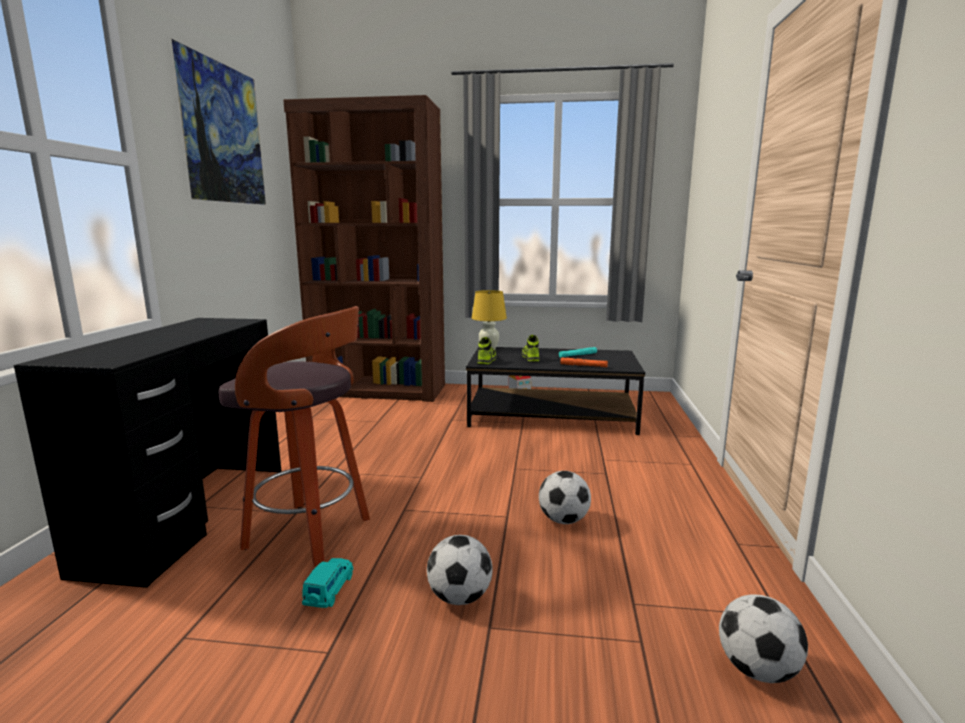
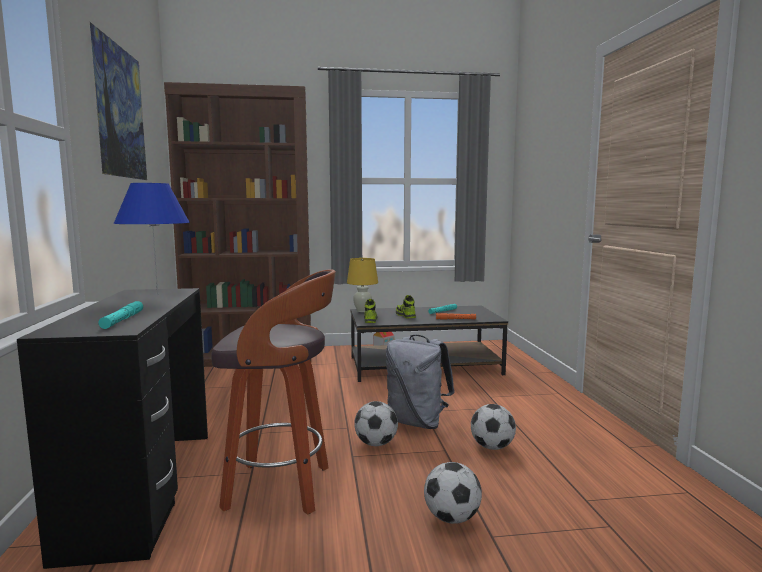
camera: 15 degrees left, 5 degrees down
turquoise toy car [302,558,353,608] -> none
football [719,594,808,683] -> football moved to [354,401,398,446]
none -> turquoise flashlight [98,301,143,329]
none -> blue table lamp [113,183,190,295]
none -> grey backpack [386,335,455,429]

